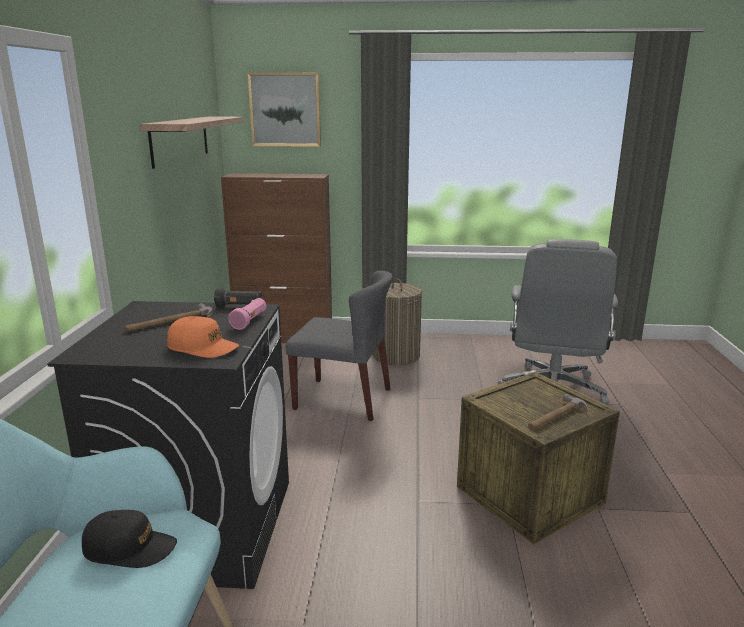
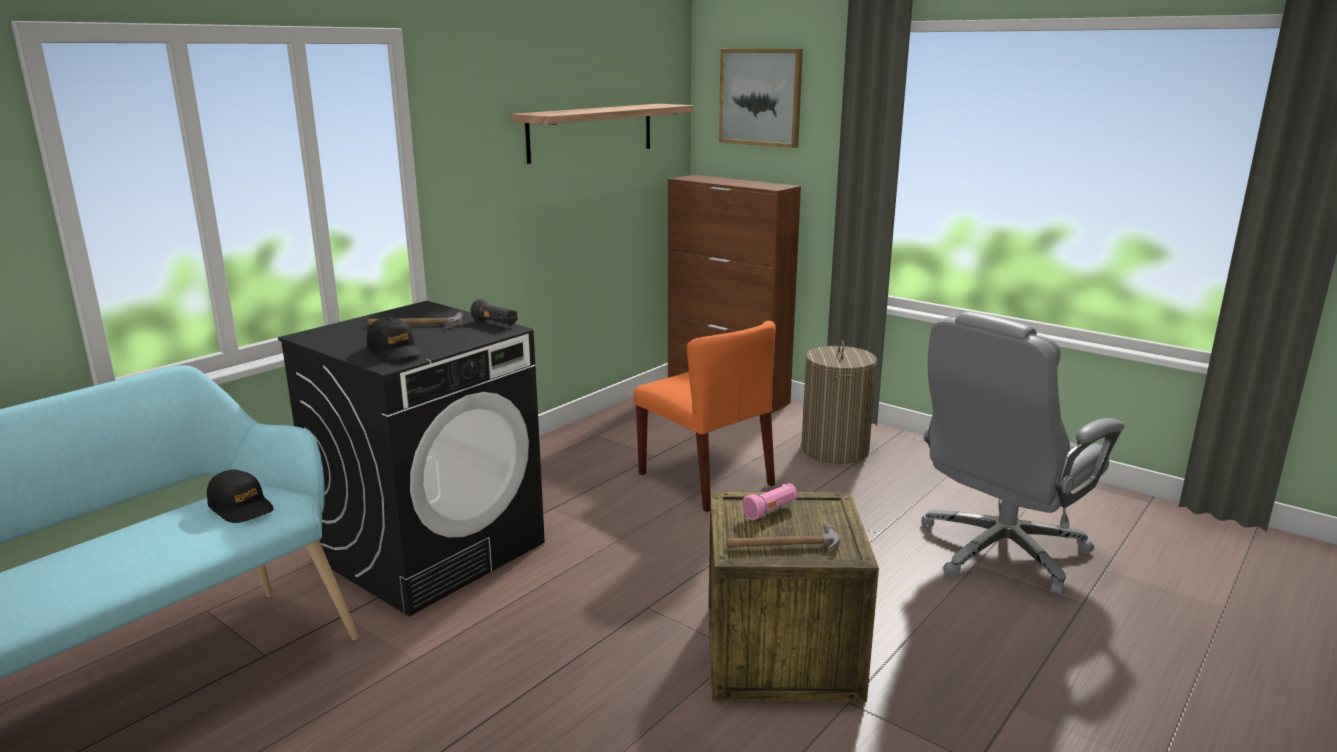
camera: 35 degrees right, 0 degrees up
orange cap [167,316,239,358] -> black cap [367,318,421,361]
pink flashlight [228,298,266,330] -> pink flashlight moved to [742,483,798,520]
grey chair [286,270,393,421] -> orange chair [633,321,776,512]

